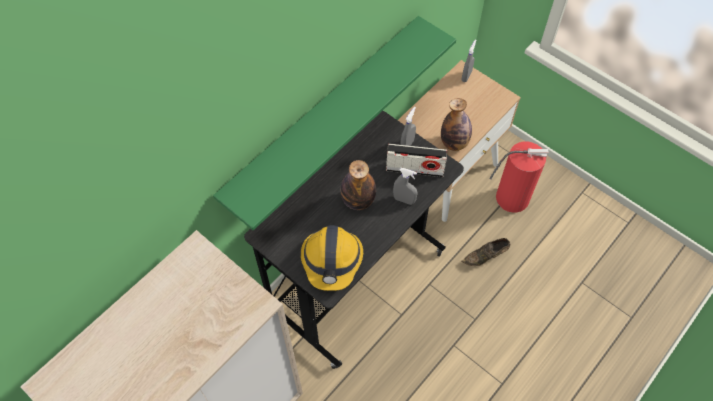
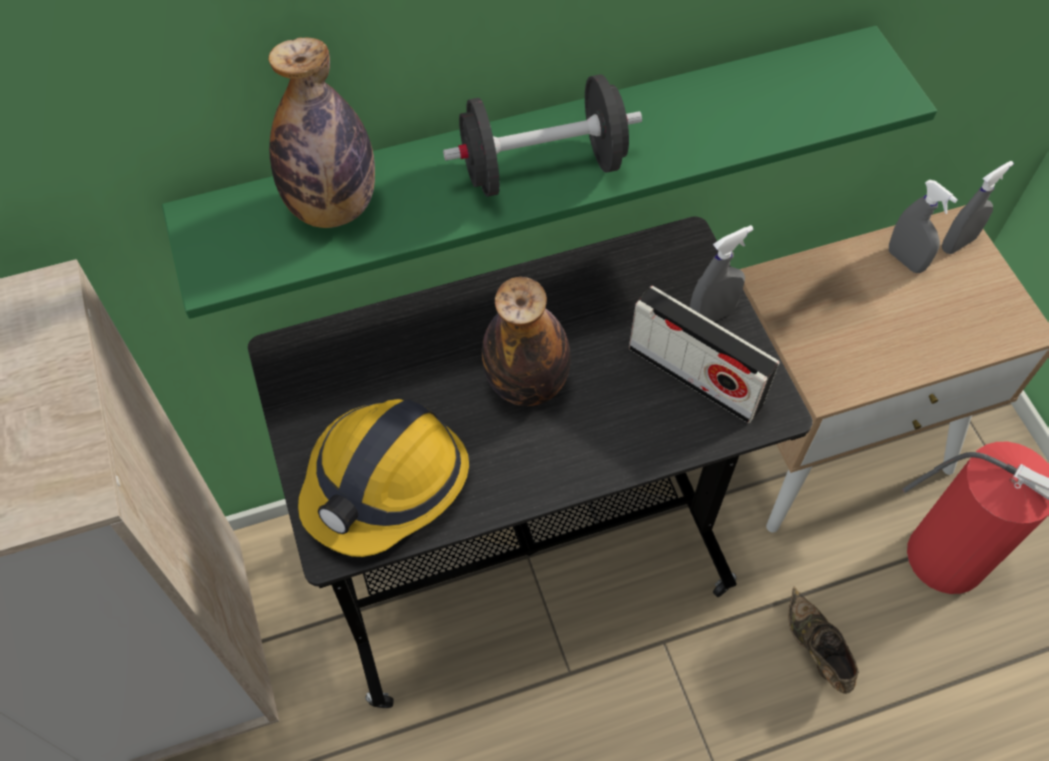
camera: 30 degrees right, 0 degrees up
grey spray bottle [393,168,417,205] -> grey spray bottle moved to [889,180,958,273]
bottle [441,98,472,151] -> bottle moved to [268,37,375,228]
brown shoe [461,238,510,266] -> brown shoe turned 60 degrees clockwise [788,586,859,694]
none -> black dumbbell [443,74,642,197]

